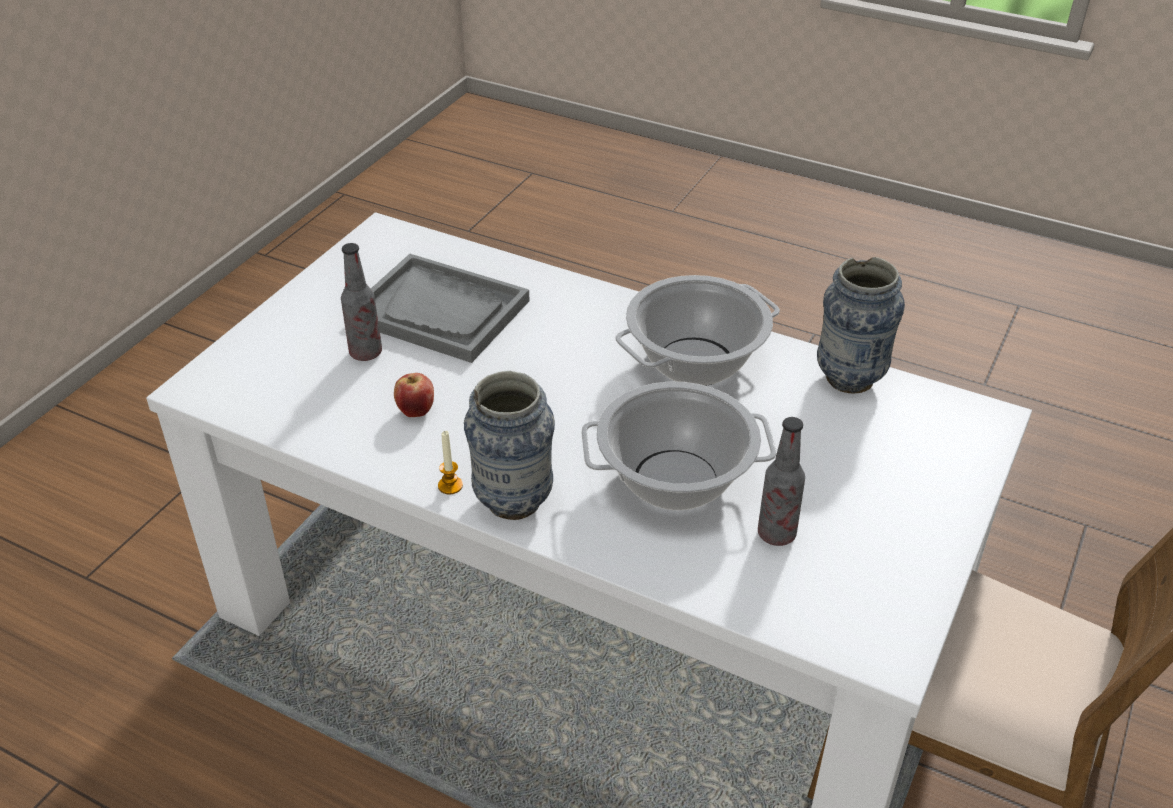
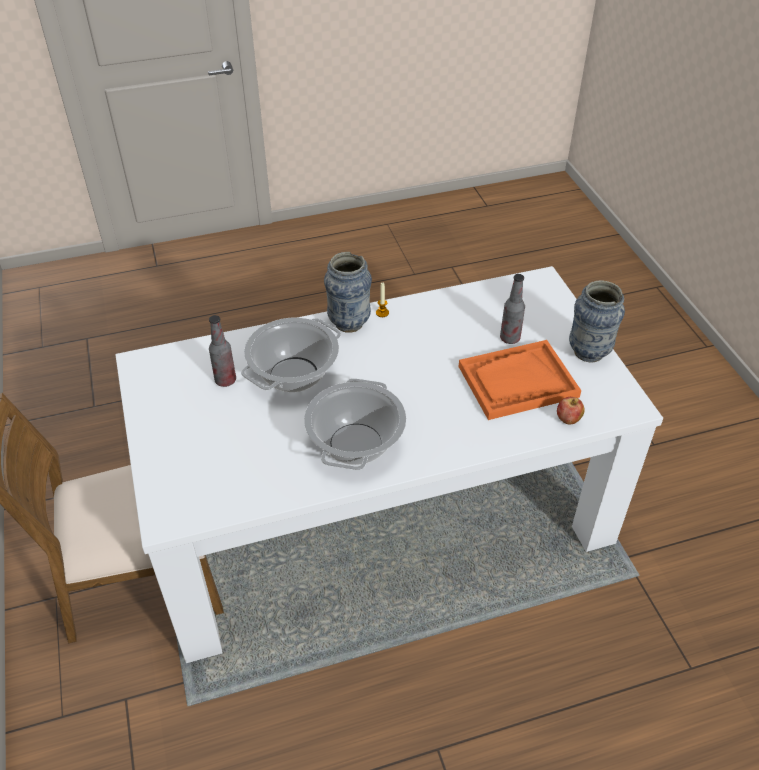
camera: 135 degrees right, 5 degrees up
grey tray [371,254,530,363] -> orange tray [459,340,581,420]
apple [394,373,434,417] -> apple moved to [557,397,585,424]
vase [817,257,905,393] -> vase moved to [569,280,625,363]

